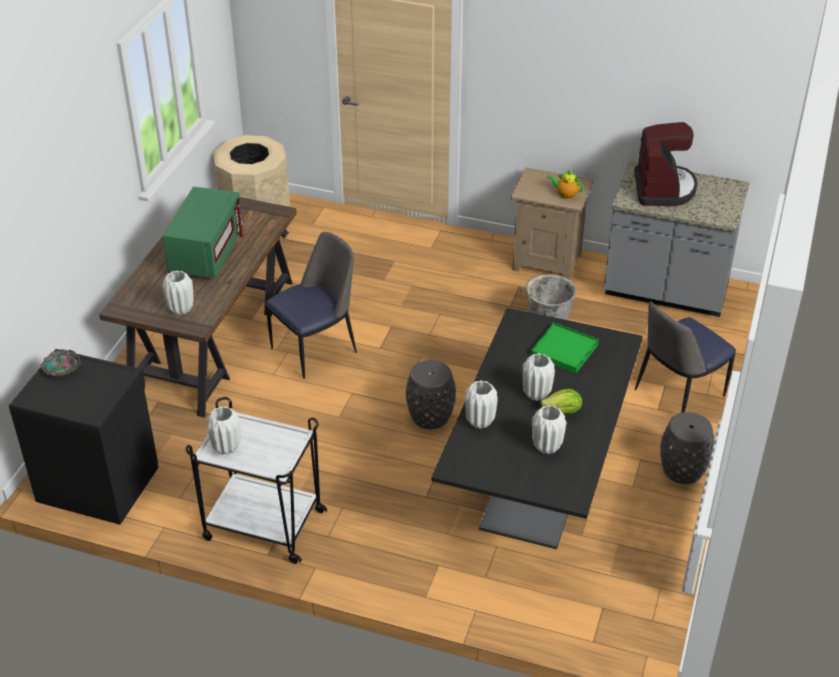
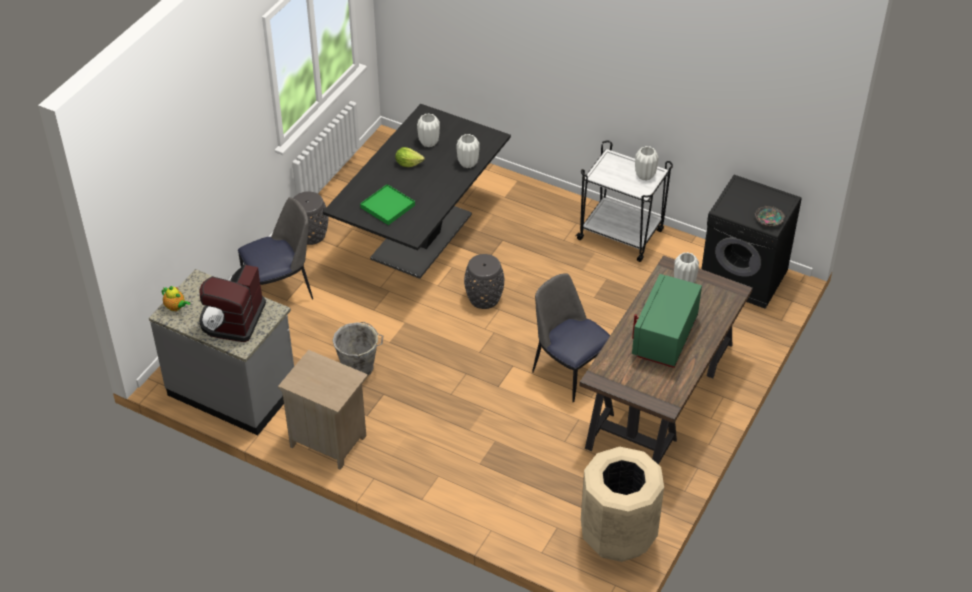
camera: 170 degrees left, 5 degrees up
chair [266,232,357,379] -> chair turned 75 degrees clockwise [532,273,610,403]
white vase [523,353,555,401] -> none
teapot [547,170,583,199] -> teapot moved to [162,286,190,311]

